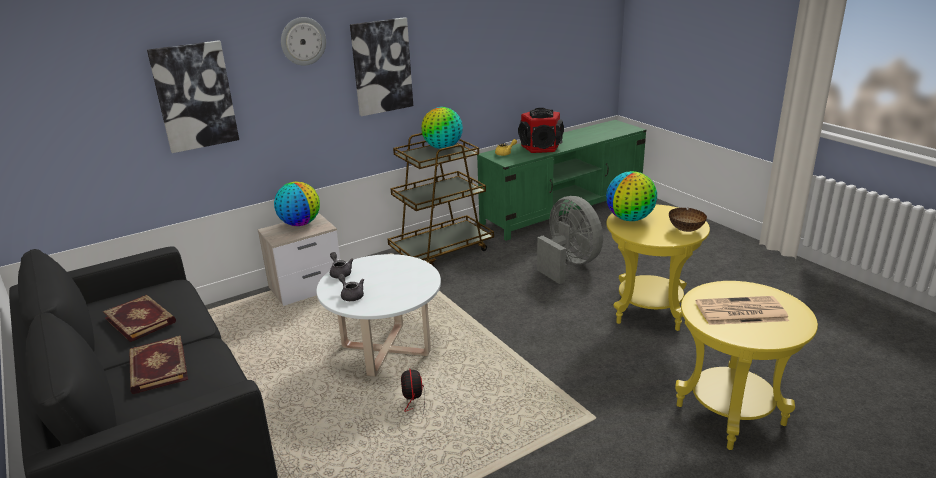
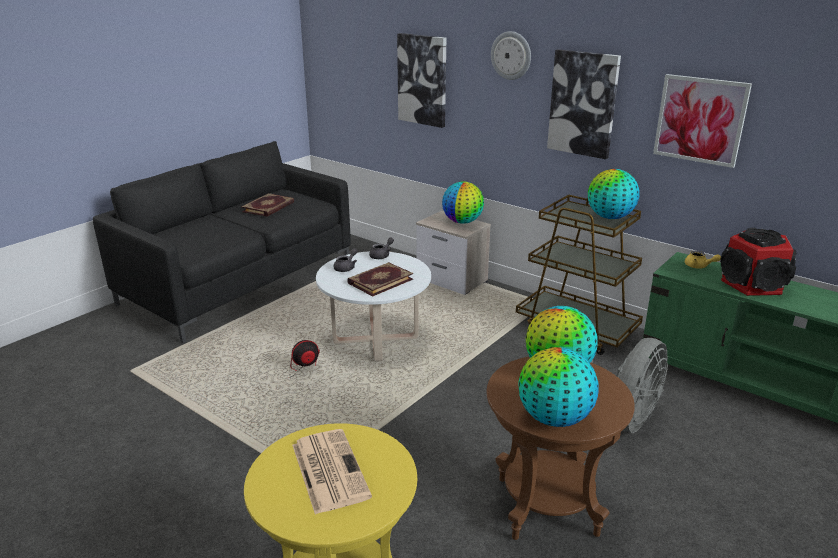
camera: 70 degrees right, 0 degrees up
book [129,335,188,394] -> book moved to [347,262,413,297]
yellow side table [607,204,710,331] -> brown side table [486,357,635,540]
bowl [669,208,707,232] -> globe [518,347,599,427]
none -> picture [653,74,752,168]

